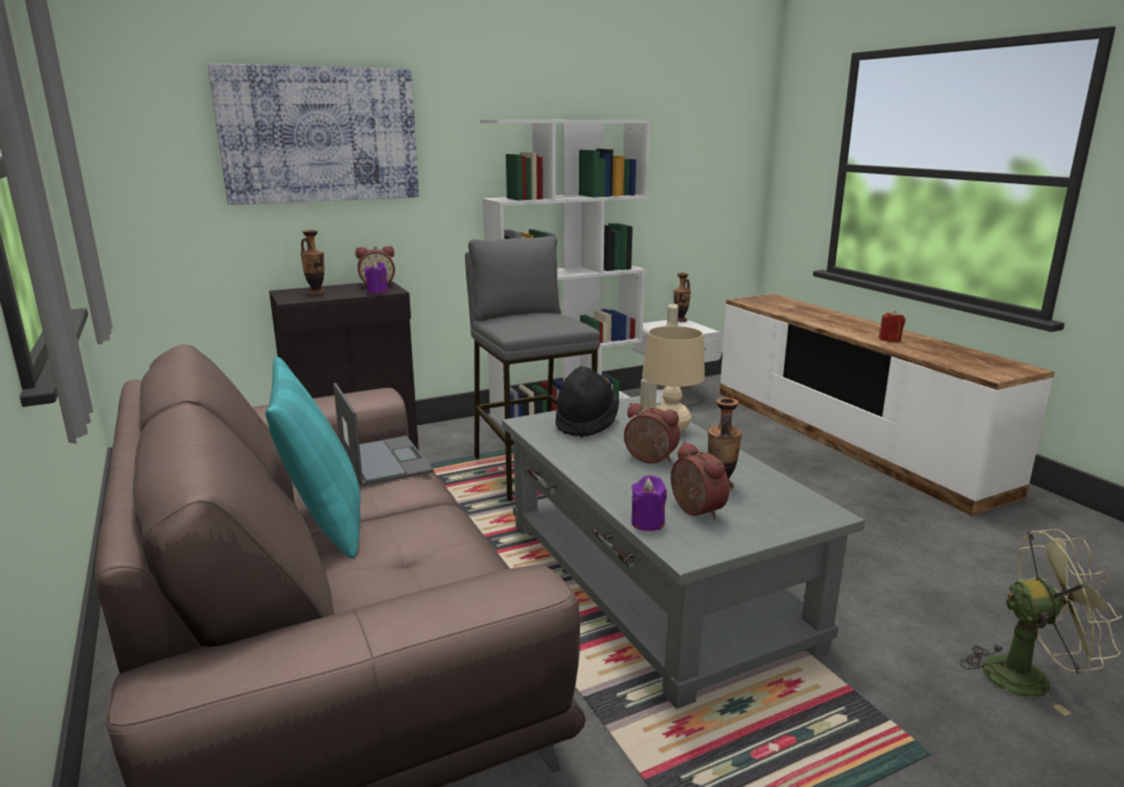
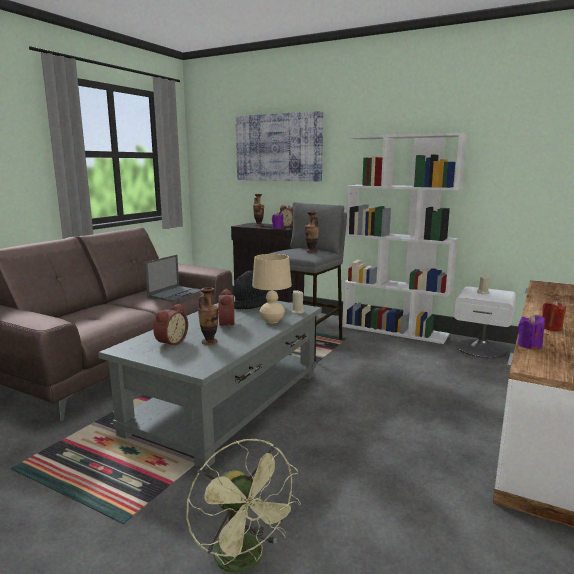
camera: 55 degrees right, 5 degrees down
turquoise pillow [265,357,360,558] -> none
purple candle [631,475,667,531] -> purple candle moved to [518,314,545,349]
vase [674,273,691,322] -> vase moved to [305,211,319,253]

